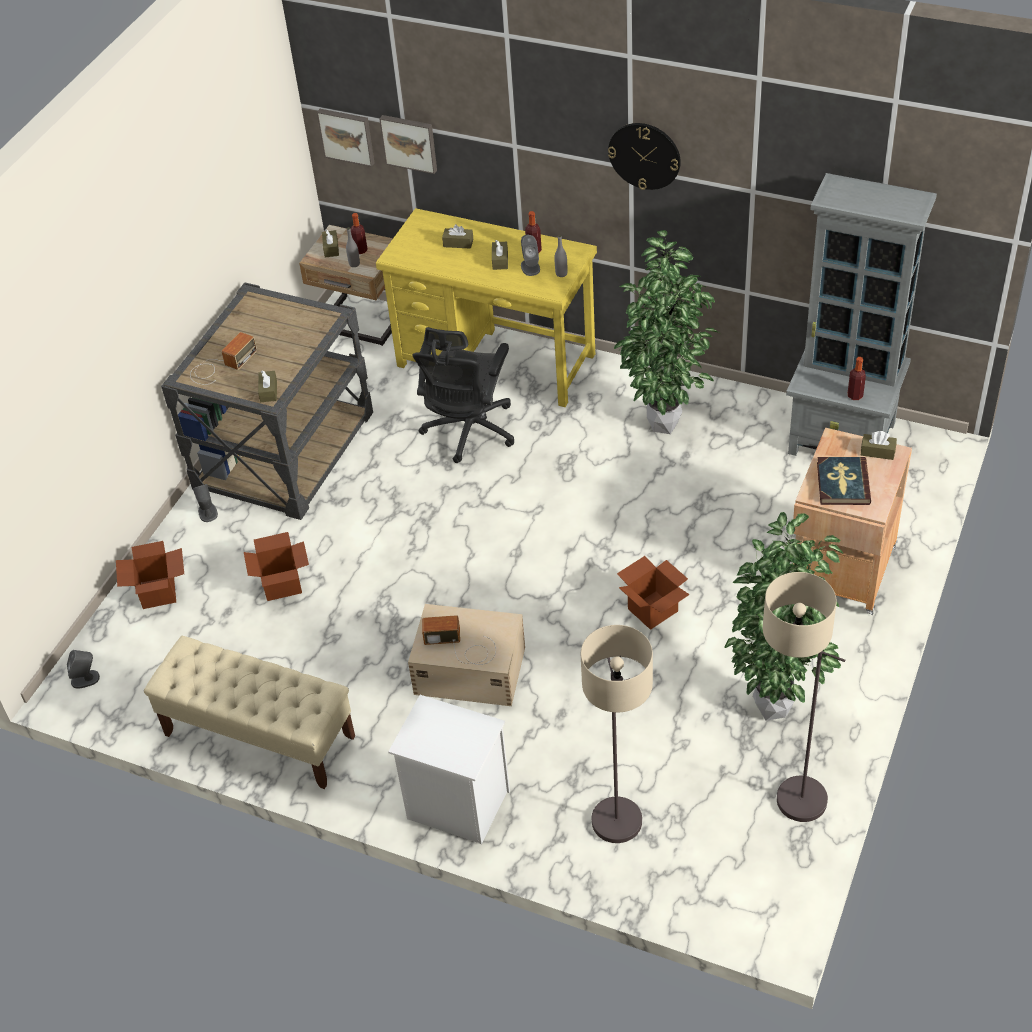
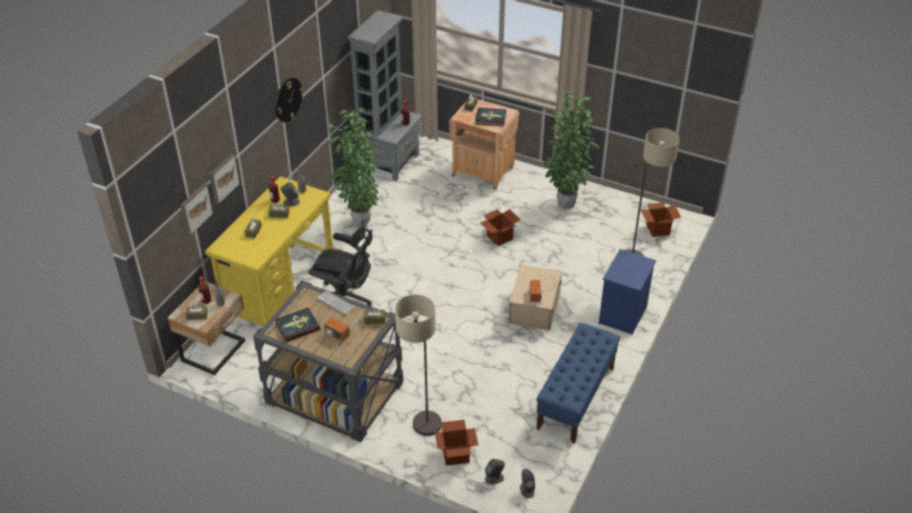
camera: 90 degrees left, 5 degrees down
beige bench [144,636,355,789] -> blue bench [536,323,620,444]
grey speaker [193,484,218,522] -> grey speaker moved to [485,459,505,484]
cardboard box [244,532,309,601] -> cardboard box moved to [640,202,681,237]
picture [317,109,375,167] -> picture moved to [209,154,240,204]
white nightstand [388,695,510,844] -> blue nightstand [599,249,656,335]
beige floor lamp [763,572,845,822] -> beige floor lamp moved to [395,295,442,436]
none -> book [275,308,320,342]
none -> keyboard [317,291,355,314]

